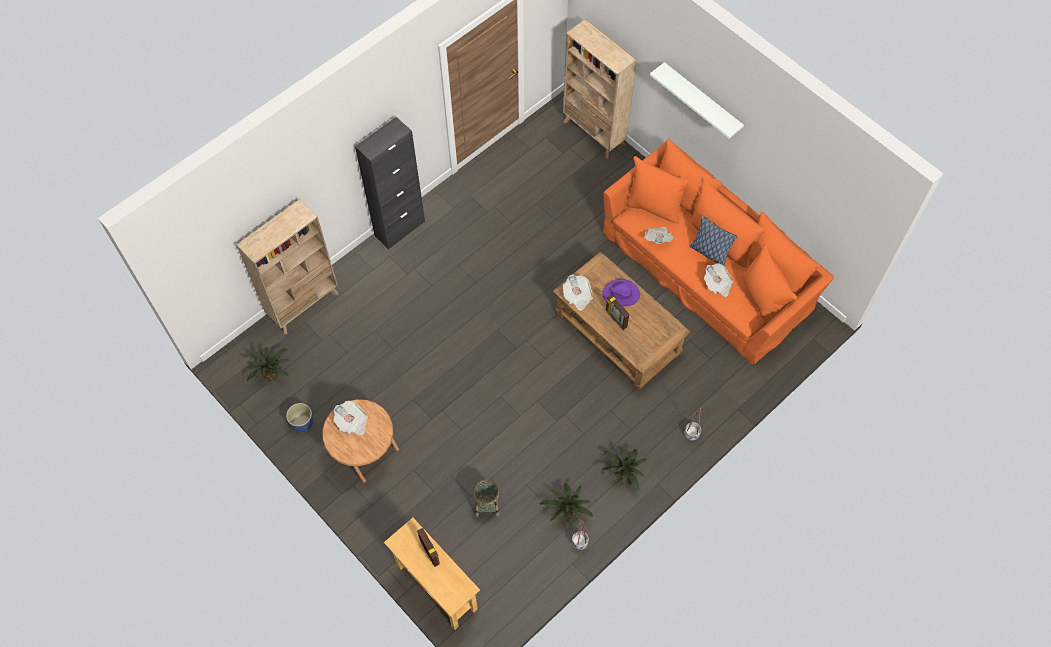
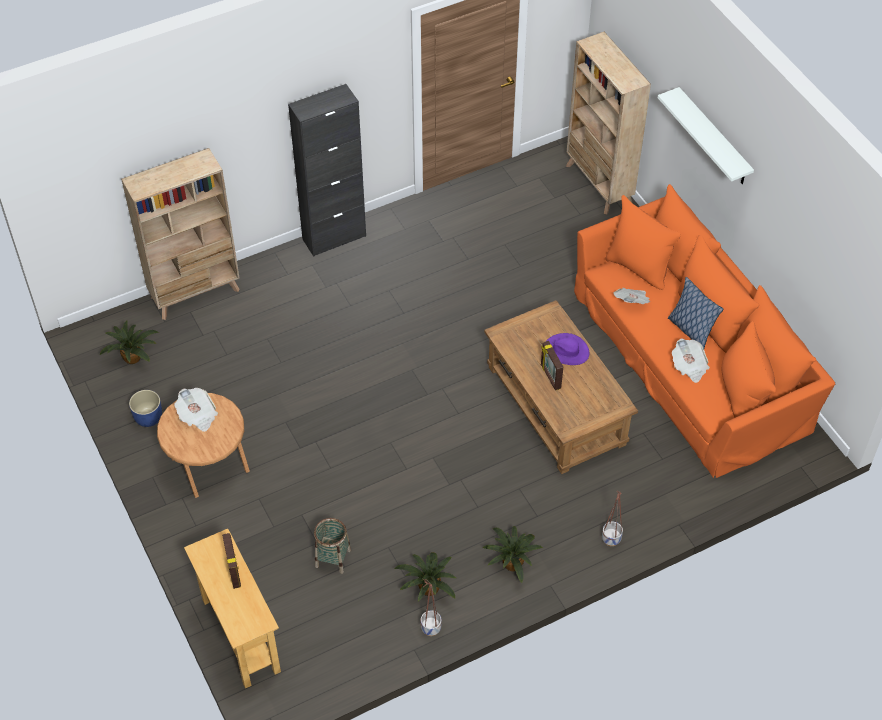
camera: 15 degrees right, 10 degrees down
newspaper [563,274,593,311] -> none

